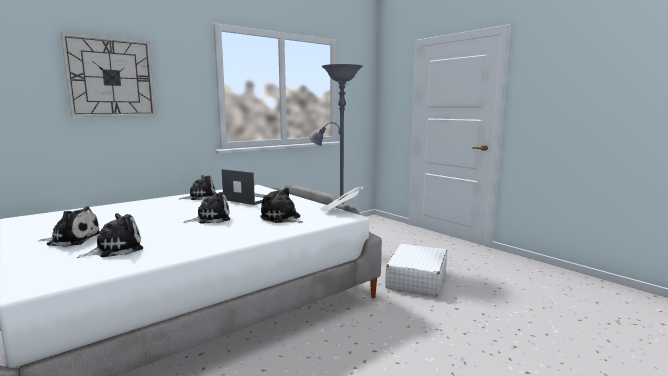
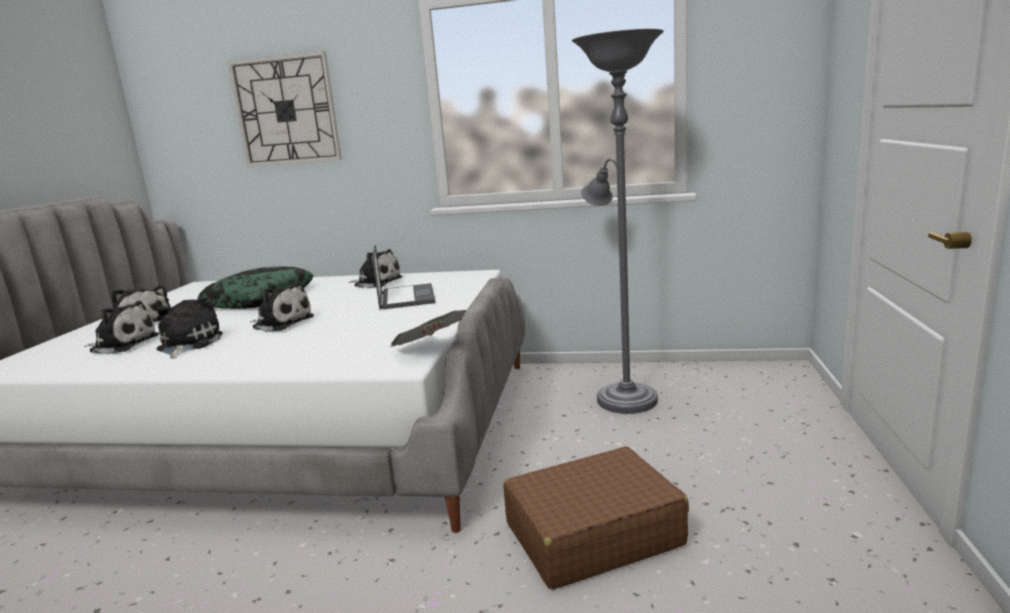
camera: 50 degrees right, 5 degrees up
plush toy [260,188,303,223] -> plush toy moved to [156,297,223,359]
white suitcase [385,244,447,296] -> brown suitcase [503,446,689,589]
none -> pillow [197,267,314,309]

